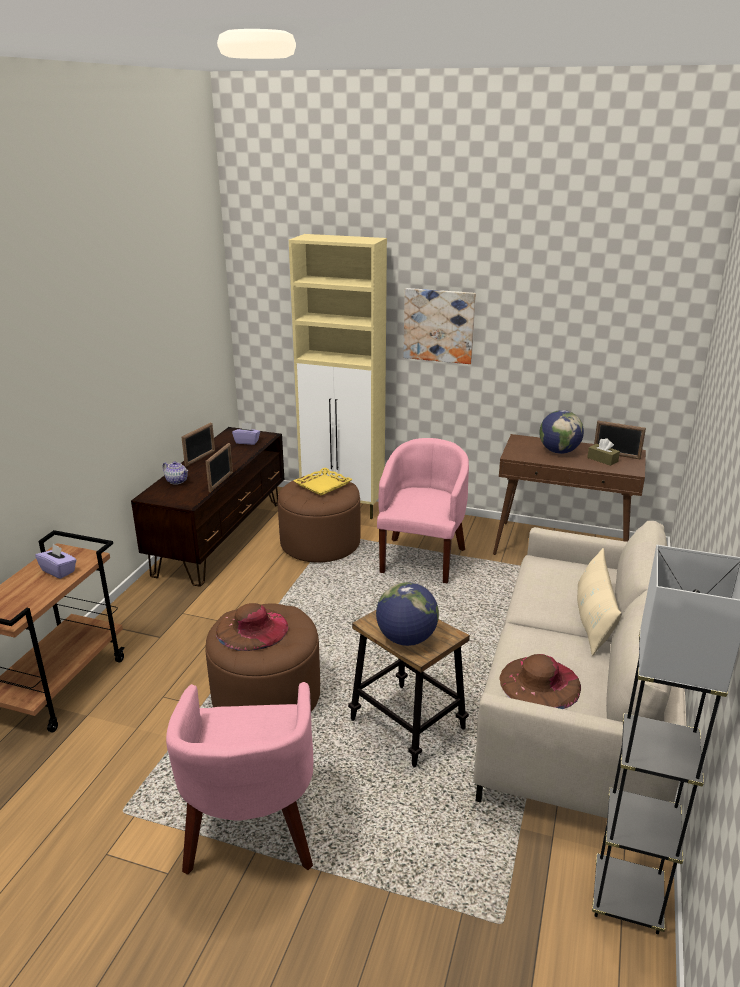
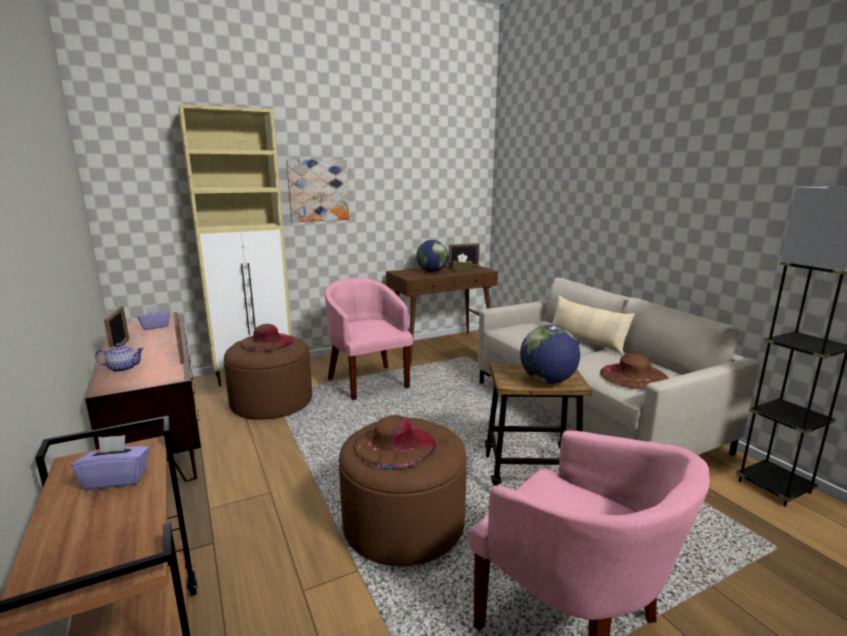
camera: 45 degrees left, 10 degrees down
yellow tray [293,467,353,495] -> brown hat [240,324,293,351]

